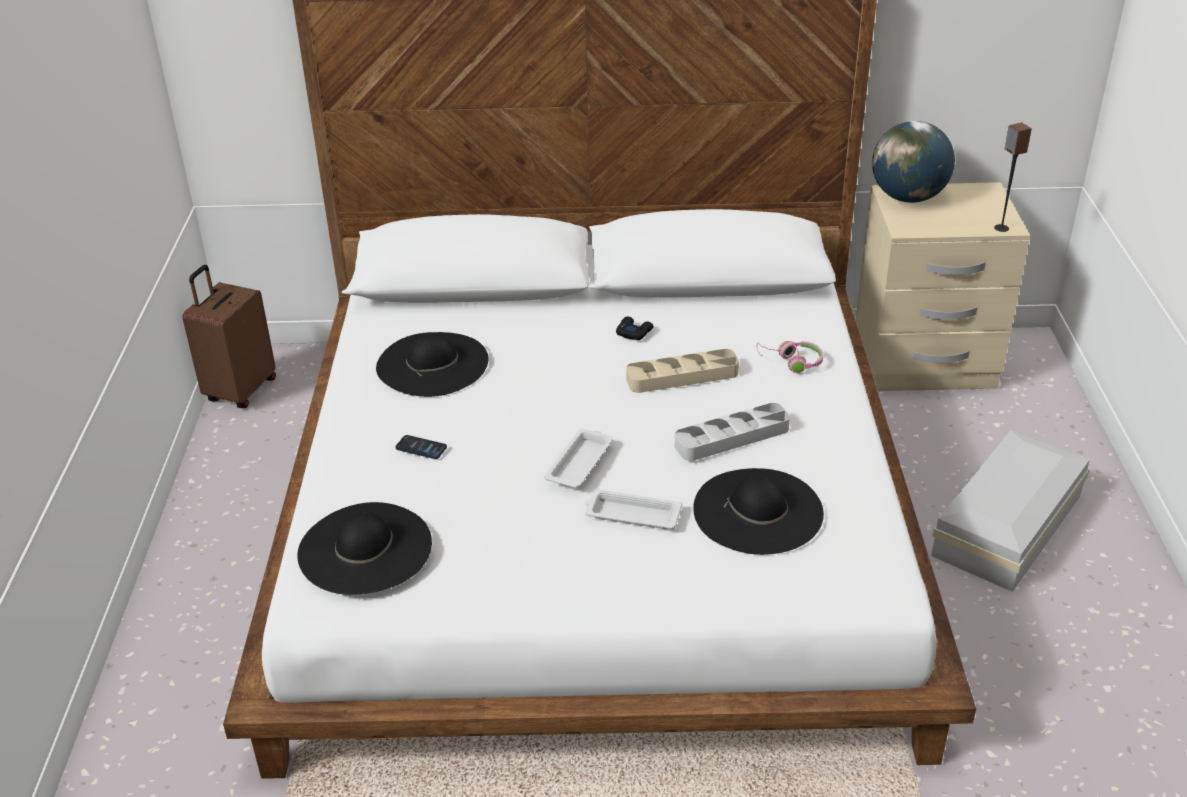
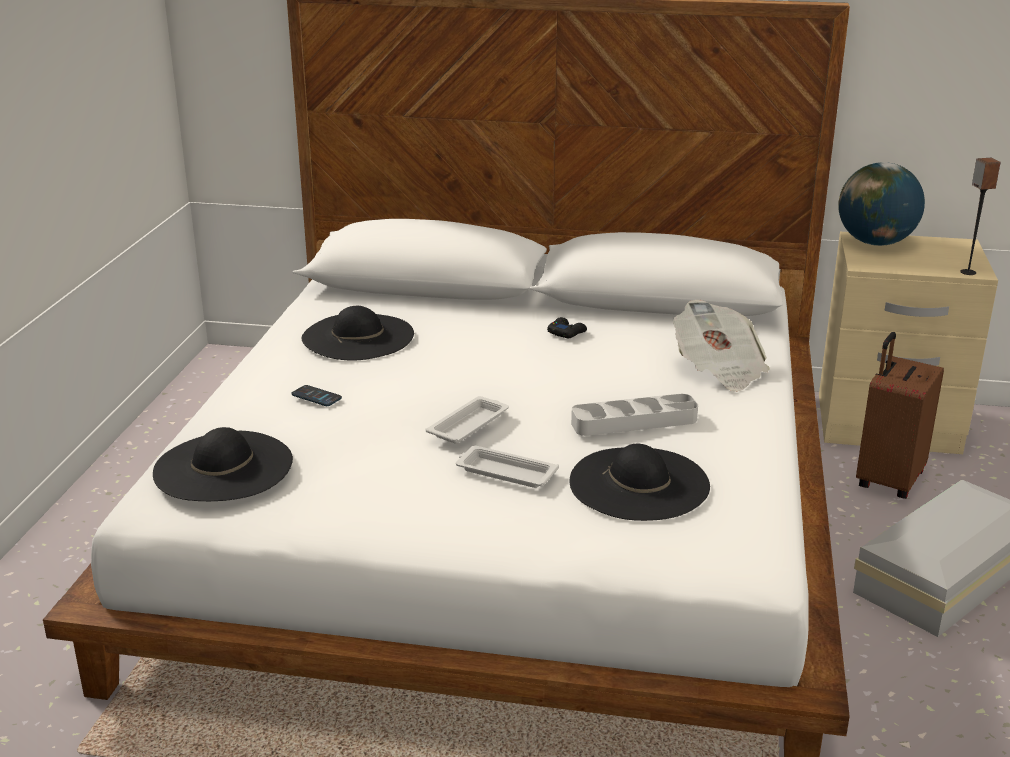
camera: 10 degrees right, 10 degrees down
brown suitcase [182,265,276,408] -> brown suitcase moved to [856,332,944,499]
beige tray [626,349,739,393] -> none
pink headphones [757,341,824,373] -> newspaper [673,300,770,392]

